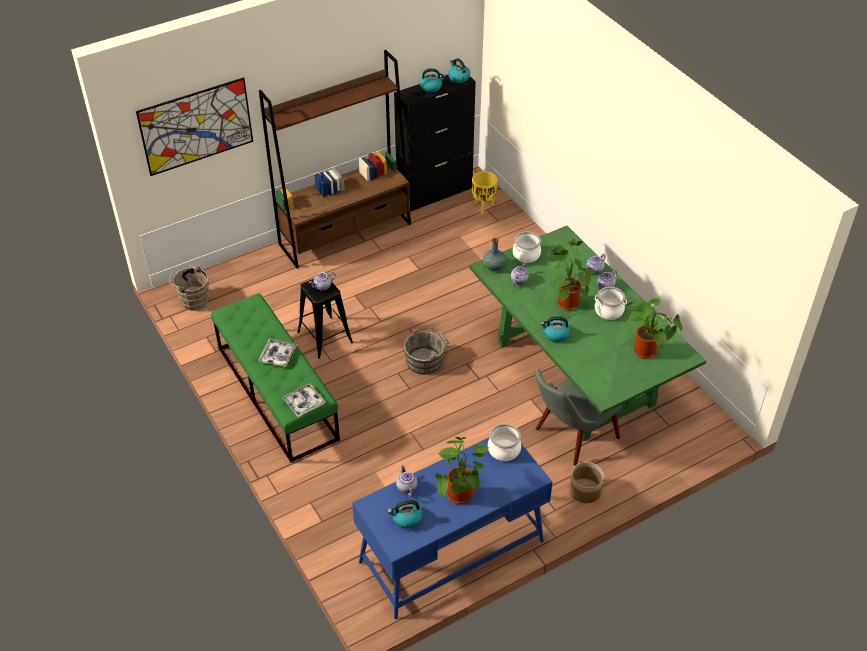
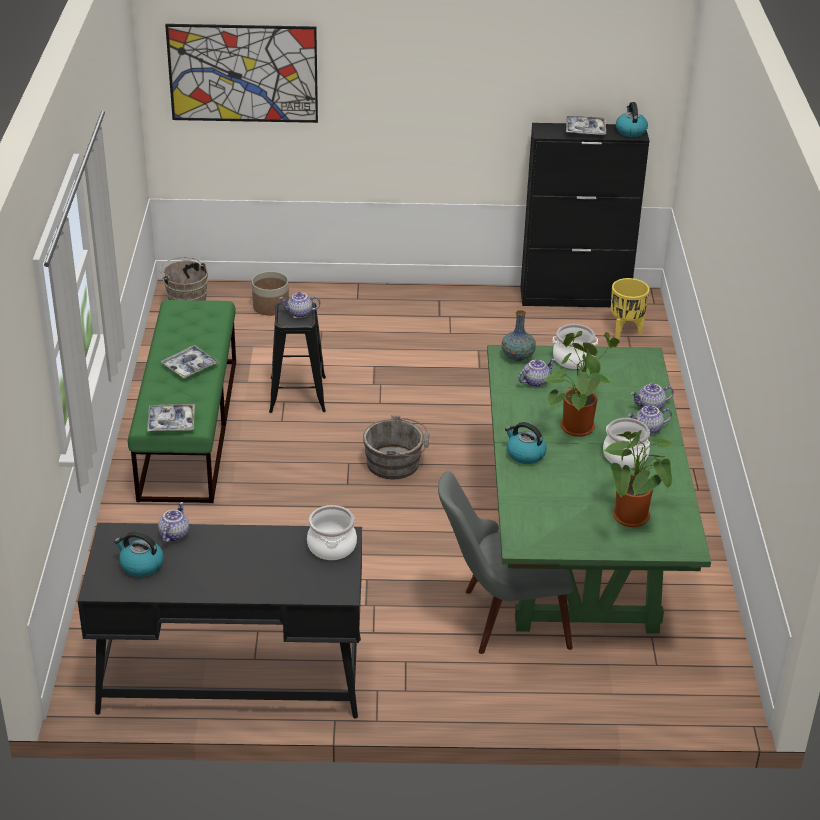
camera: 30 degrees right, 10 degrees down
brown bookcase [259,50,411,269] -> none
blue desk [352,437,553,619] -> black desk [78,523,362,718]
kettle [420,68,446,92] -> tray [566,116,606,135]
potted plant [435,437,489,504] -> none
planter [569,462,604,503] -> planter moved to [252,271,289,316]

